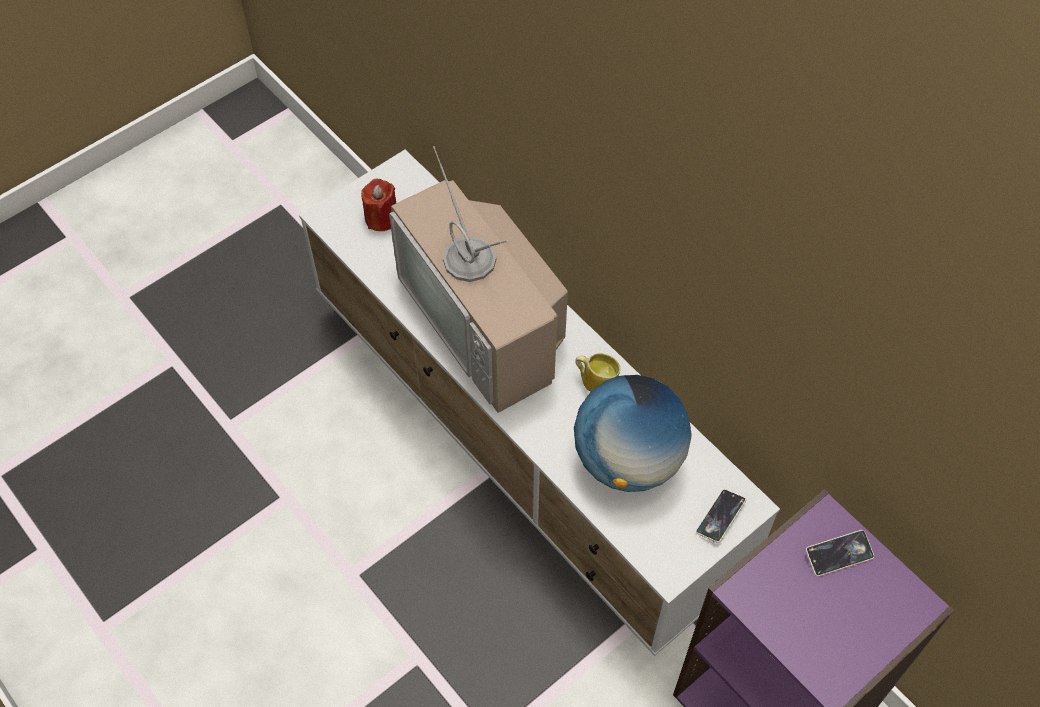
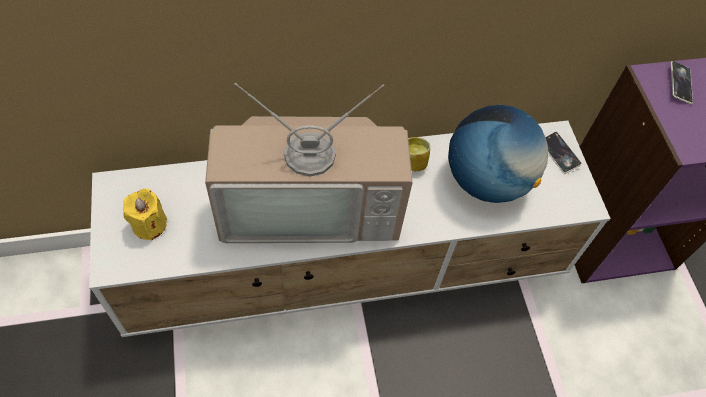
camera: 65 degrees left, 0 degrees up
red candle [361,179,396,231] -> yellow candle [123,189,167,241]

